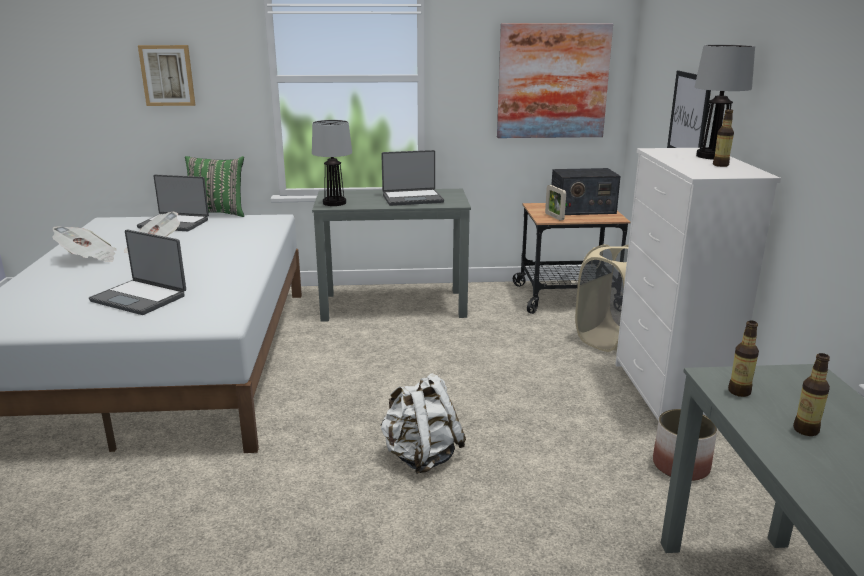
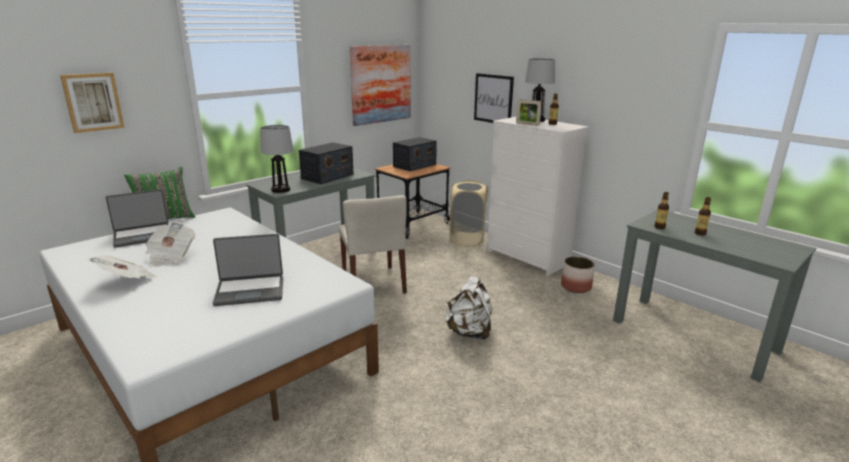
camera: 40 degrees left, 0 degrees up
laptop [381,150,444,206] -> radio [299,142,354,184]
picture frame [545,185,566,221] -> picture frame moved to [516,99,542,126]
none -> beige chair [338,195,407,293]

